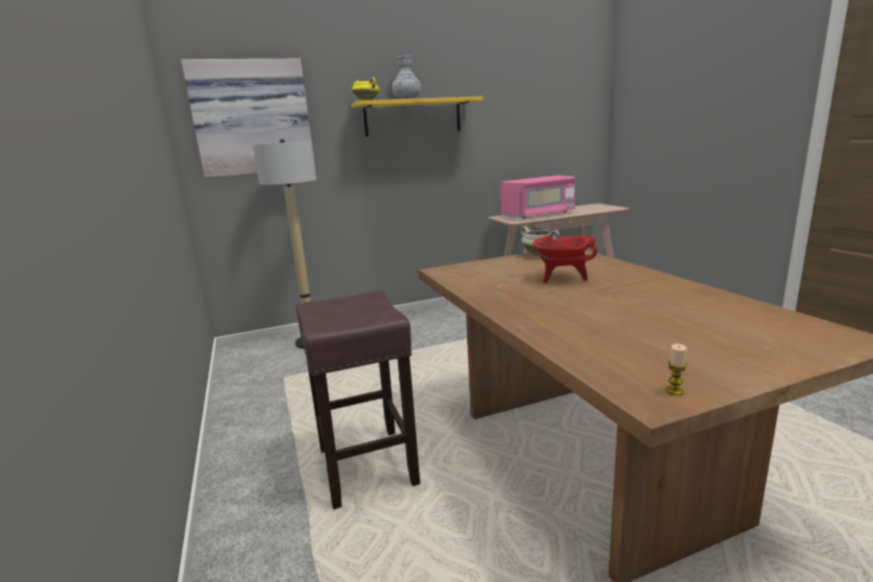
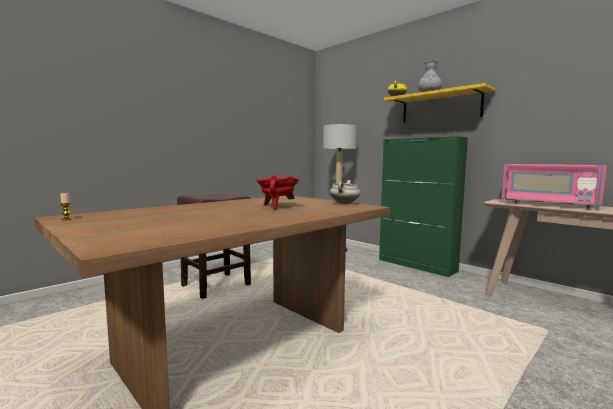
camera: 65 degrees right, 10 degrees down
picture [181,59,311,178] -> none
none -> green cabinet [379,136,468,277]

